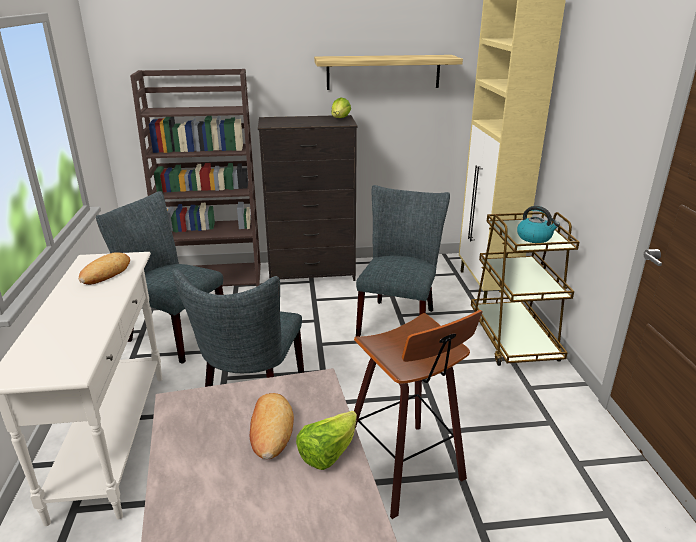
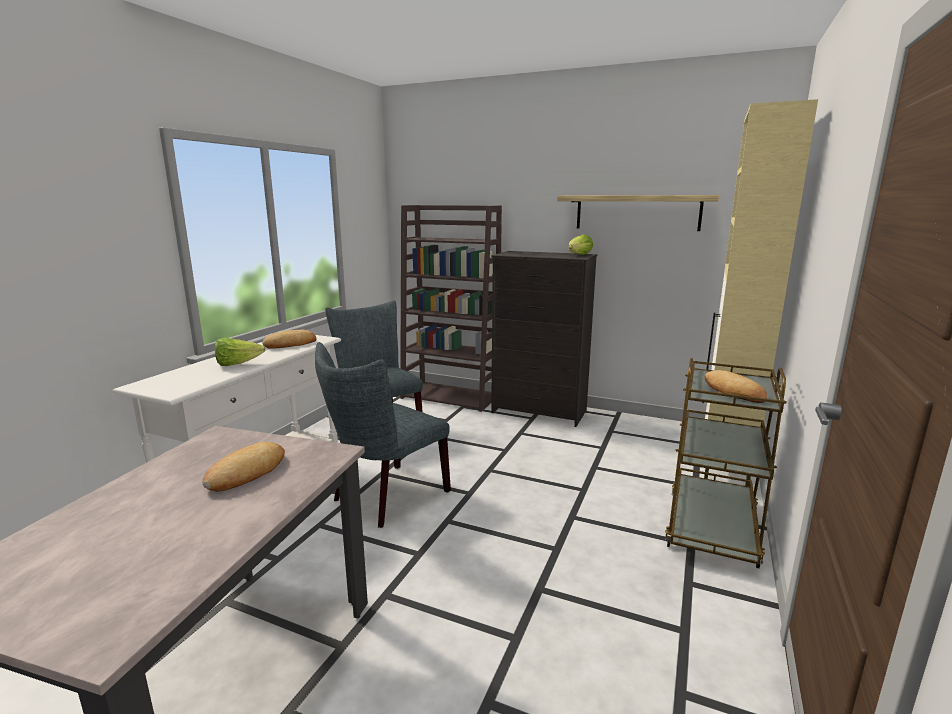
camera: 30 degrees right, 10 degrees down
lettuce [296,411,357,470] -> lettuce moved to [215,338,266,366]
stool [354,310,483,519] -> none
grey chair [356,185,450,337] -> none
kettle [517,206,560,243] -> bread [705,370,767,403]

